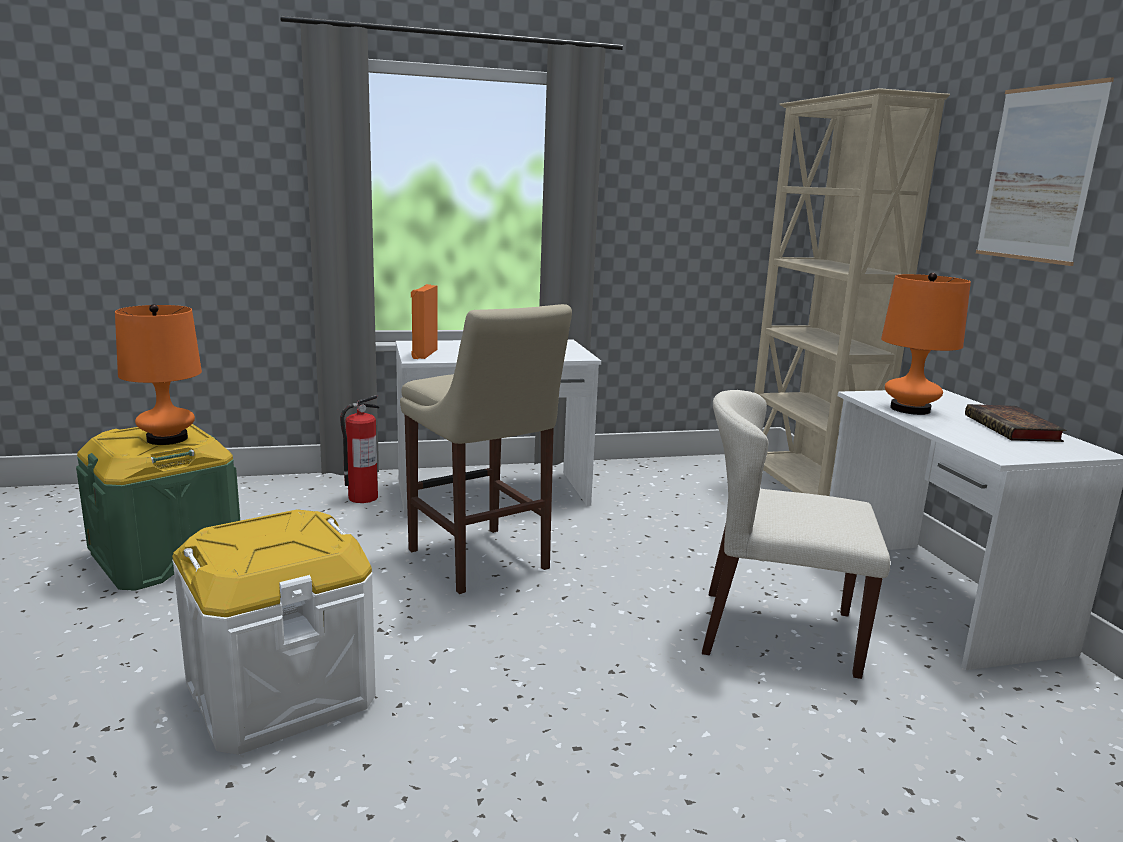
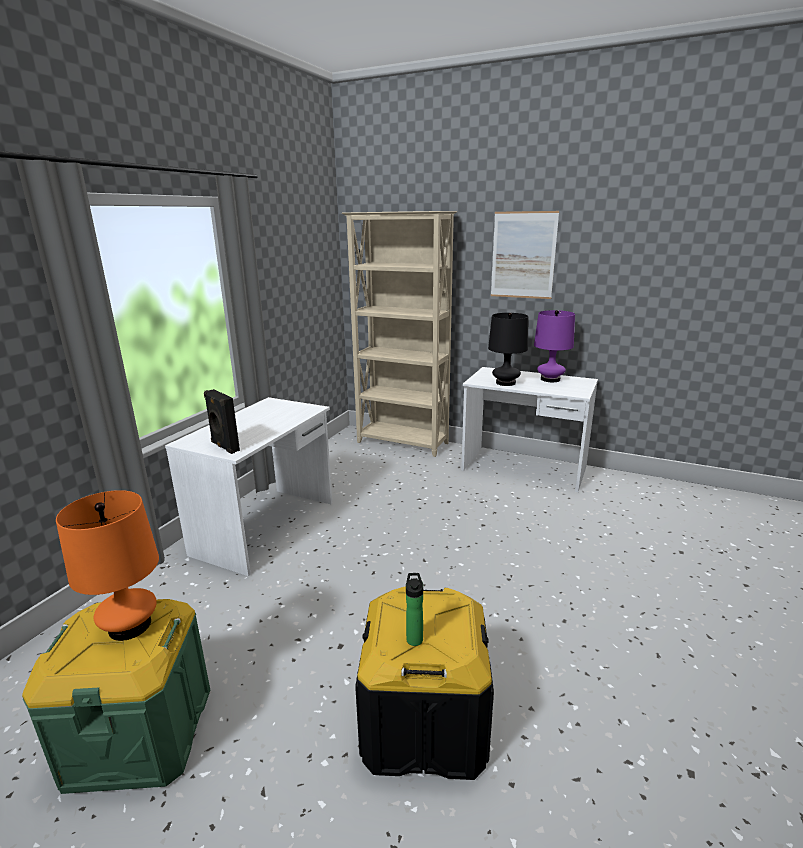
camera: 50 degrees left, 5 degrees up
white storage box [172,510,376,755] -> black storage box [355,586,494,780]
fire extinguisher [340,395,379,503] -> none
beige stool [400,304,572,594] -> none
orange speaker [411,284,438,359] -> black speaker [204,389,240,454]
beige chair [702,390,890,679] -> none
orange table lamp [881,272,971,415] -> black table lamp [488,313,528,386]
book [965,404,1066,442] -> purple table lamp [534,310,575,382]
none -> bottle [406,573,423,646]

